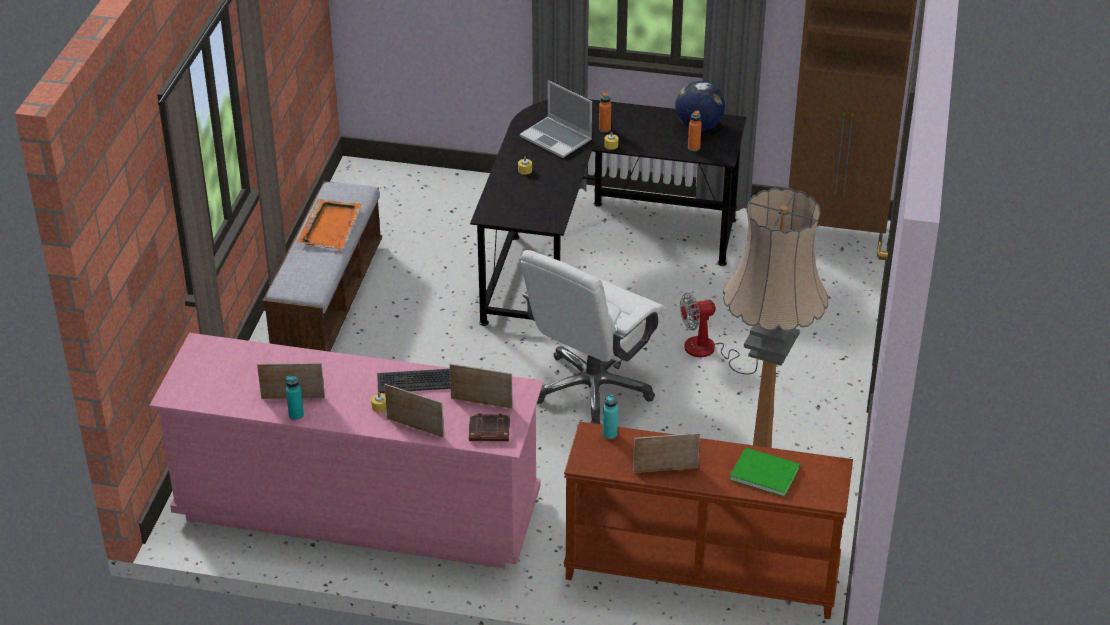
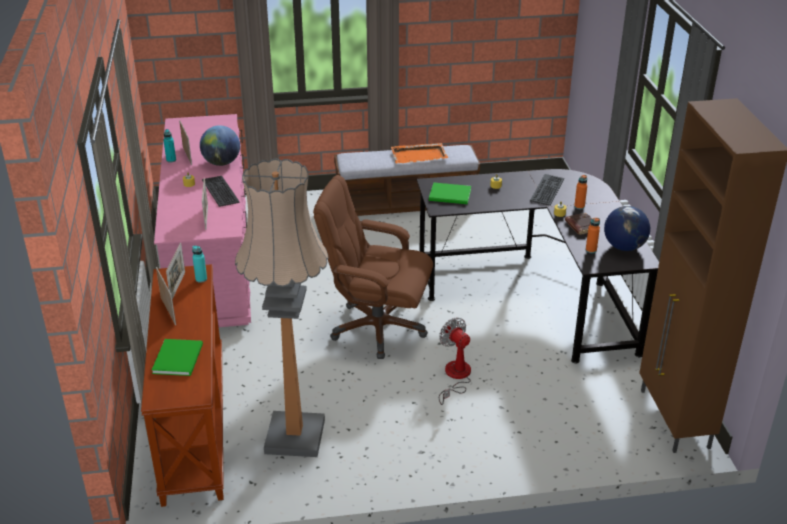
camera: 70 degrees right, 5 degrees down
picture frame [385,384,444,438] -> picture frame moved to [166,243,185,299]
brown book [469,414,510,442] -> brown book moved to [565,213,600,235]
laptop [520,80,592,158] -> keyboard [530,174,564,206]
white office chair [520,250,666,424] -> brown office chair [313,175,433,359]
none -> globe [200,125,240,166]
none -> green book [429,182,471,204]

